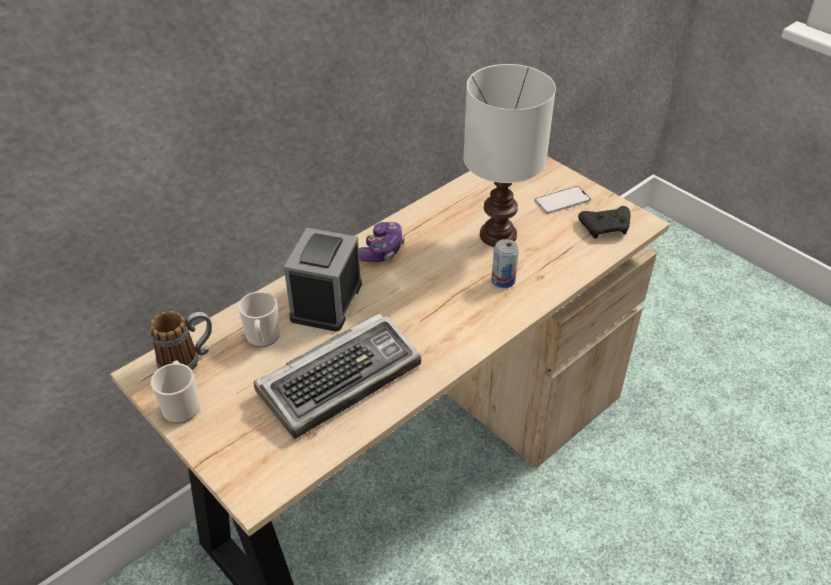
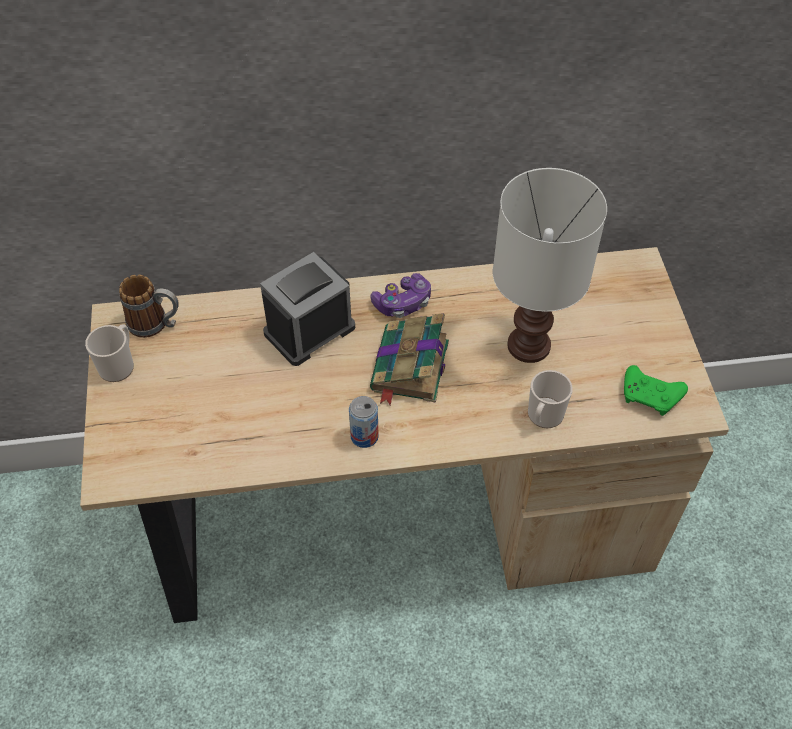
camera: 35 degrees right, 10 degrees up
mug [238,291,280,347] -> mug moved to [528,370,573,428]
keyboard [254,313,421,439] -> none
can [491,239,519,288] -> can moved to [349,396,379,448]
phone [535,186,591,214] -> none
black game controller [578,206,630,239] -> green game controller [624,365,688,416]
none -> book [370,313,449,405]

